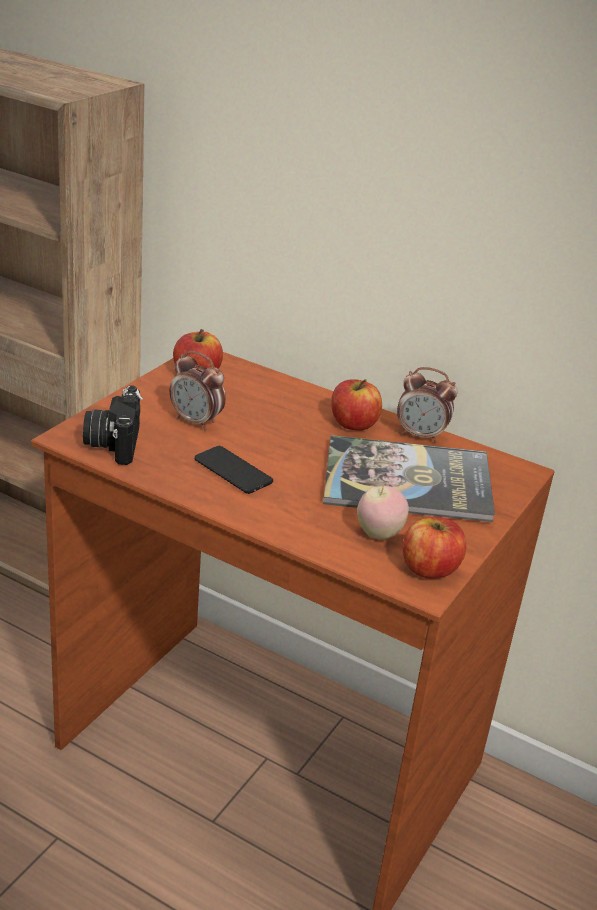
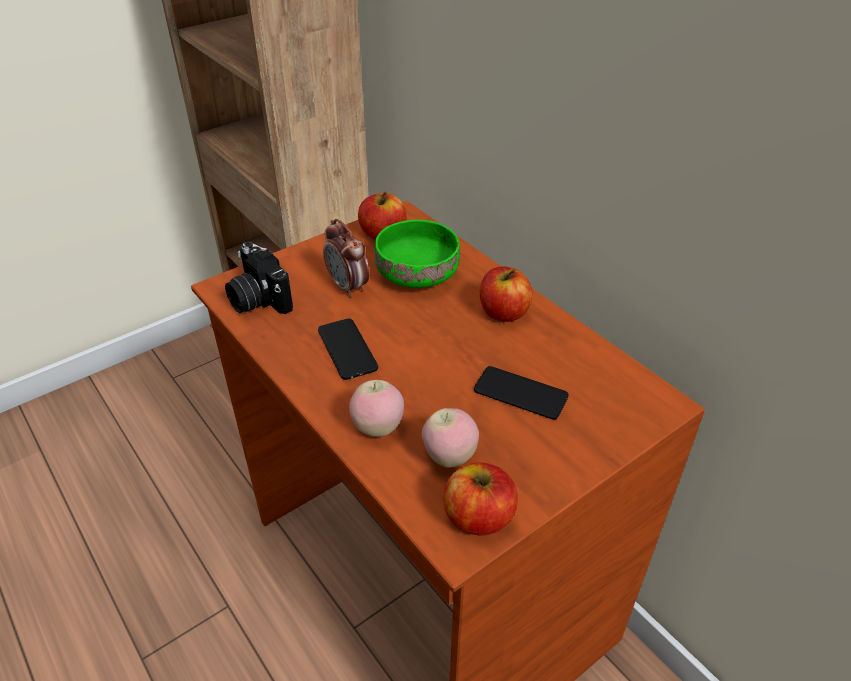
camera: 25 degrees right, 10 degrees up
camera [83,385,143,465] -> camera turned 60 degrees counterclockwise [225,241,293,314]
book [323,435,495,522] -> phone [474,366,569,420]
alarm clock [397,367,458,443] -> none
none -> apple [349,380,404,437]
none -> green bowl [374,219,460,288]

